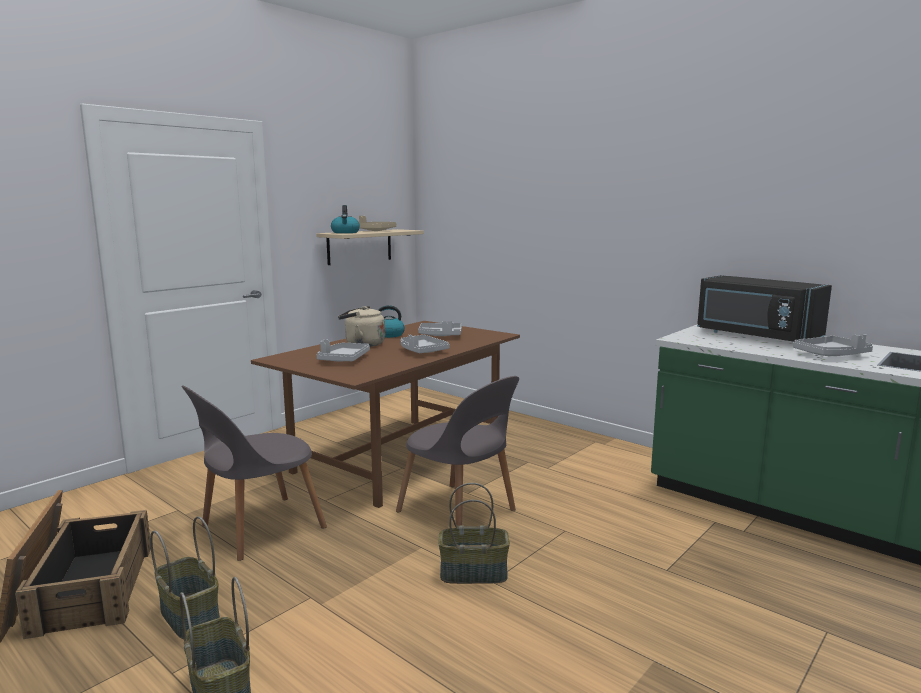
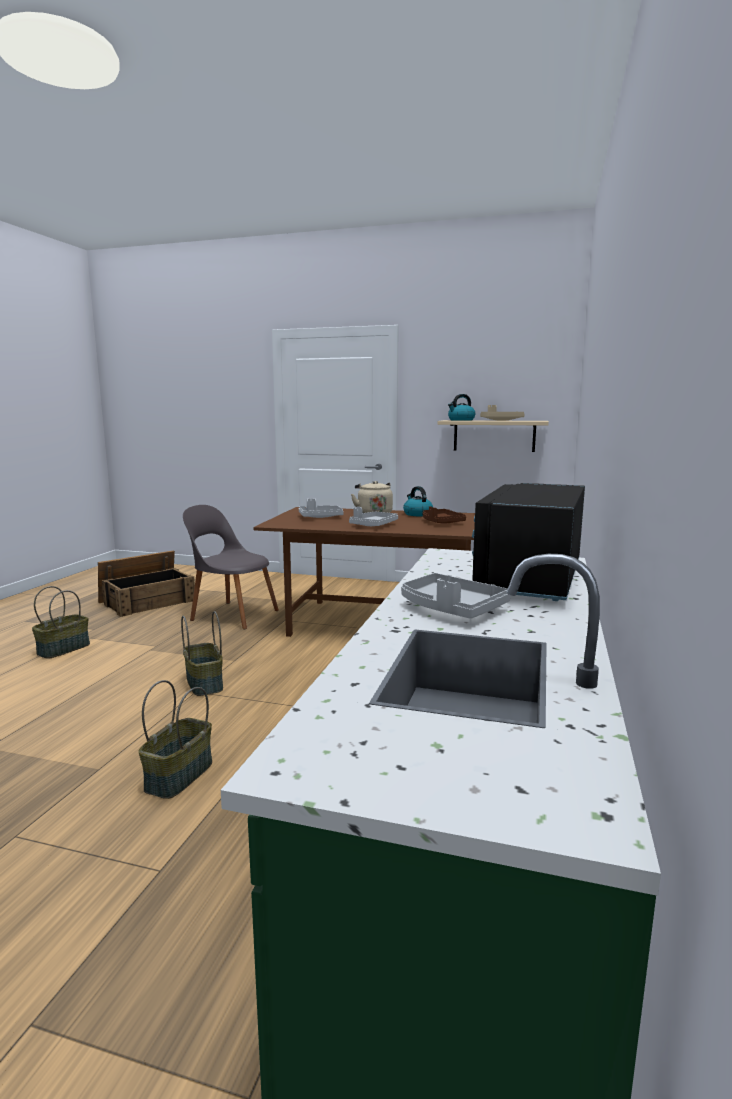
camera: 65 degrees right, 0 degrees up
basket [150,516,220,640] -> basket moved to [138,680,212,799]
grey chair [396,376,519,526] -> none
grey tray [418,321,462,336] -> brown tray [423,506,466,524]

